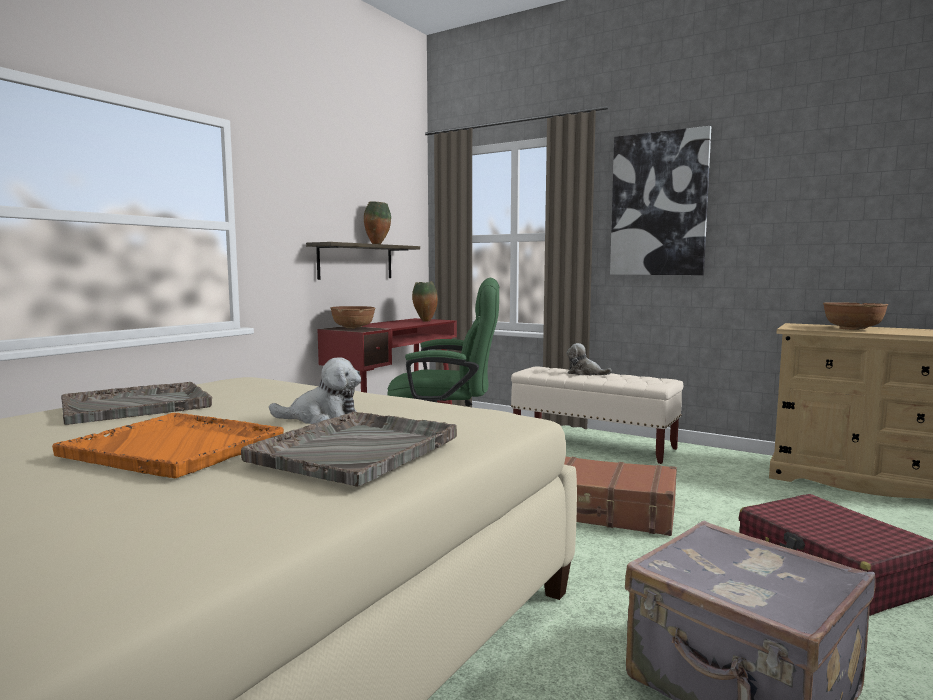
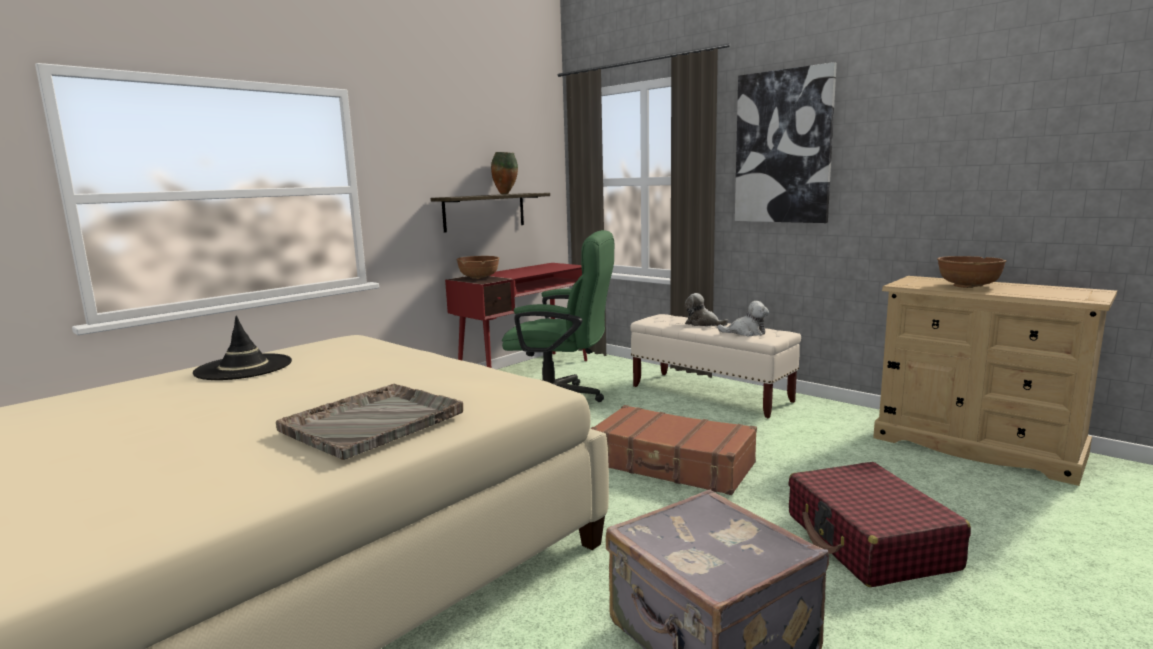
camera: 10 degrees right, 5 degrees up
orange tray [52,413,284,479] -> none
grey tray [61,382,212,425] -> black hat [193,315,292,380]
plush toy [269,357,361,424] -> plush toy moved to [717,301,769,336]
vase [412,282,438,322] -> none

